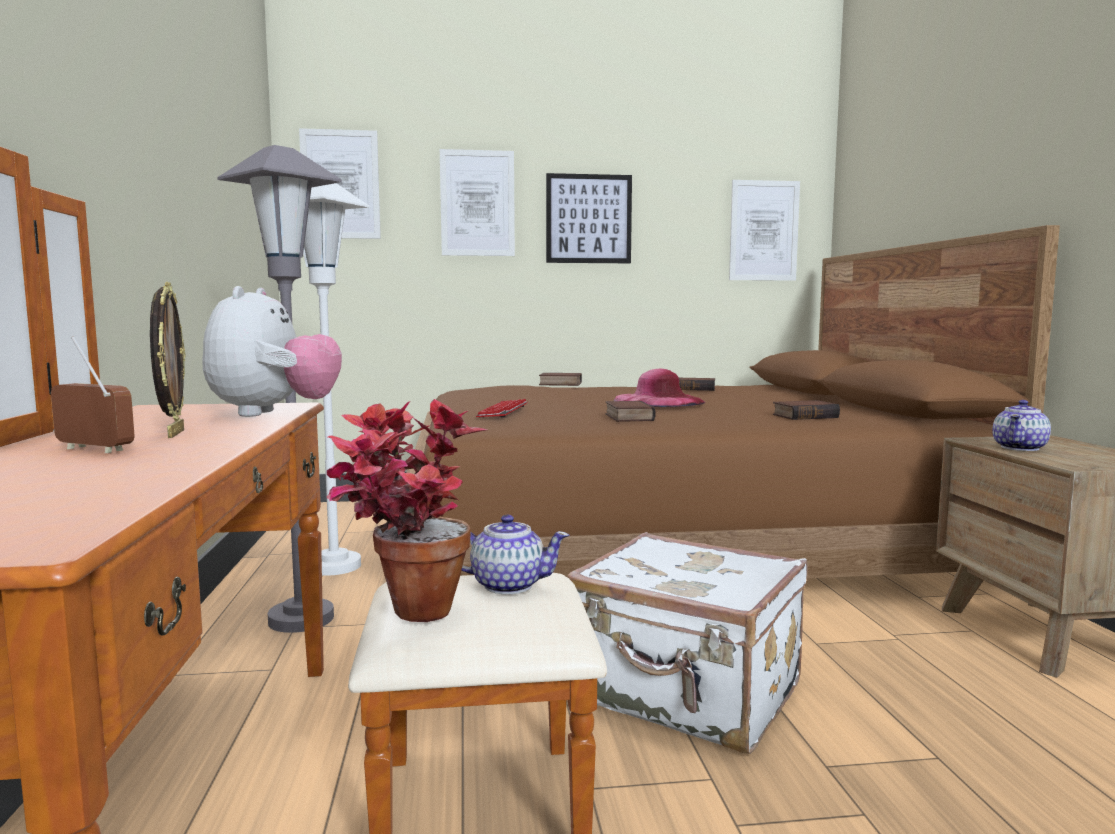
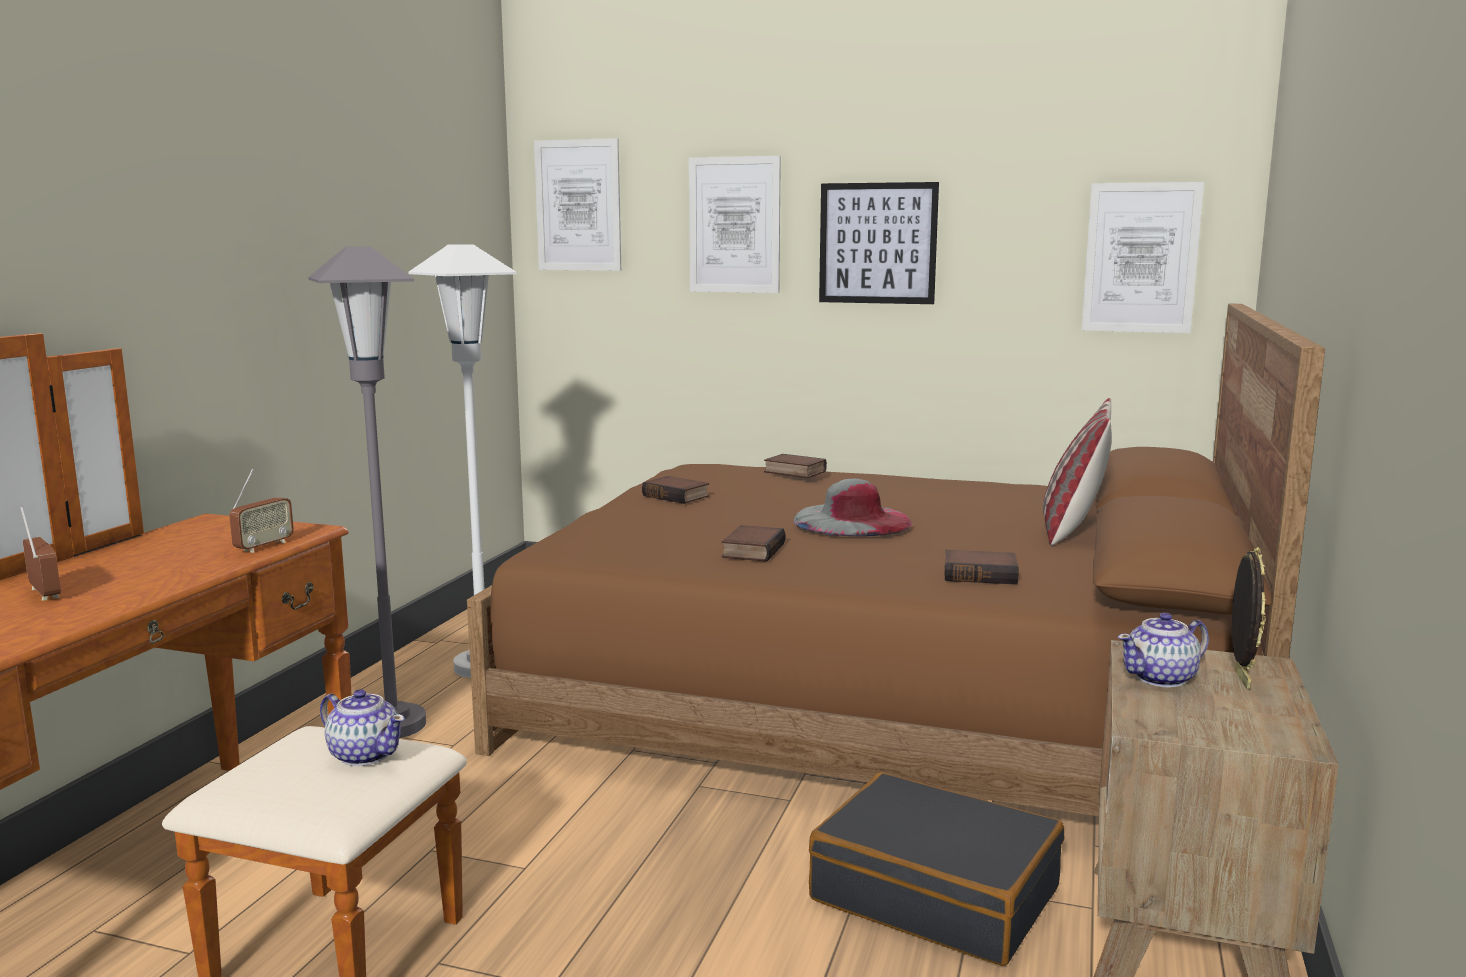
camera: 25 degrees right, 5 degrees up
picture frame [150,282,185,438] -> picture frame moved to [1232,547,1265,690]
plush toy [202,286,342,417] -> radio [229,469,294,553]
potted plant [326,399,487,622] -> none
keyboard [476,399,528,418] -> none
white suitcase [567,532,808,754] -> none
pink hat [613,369,705,407] -> grey hat [793,479,913,536]
book [679,378,715,391] -> book moved to [642,476,709,504]
none -> black suitcase [809,772,1064,966]
none -> pillow [1043,398,1112,545]

